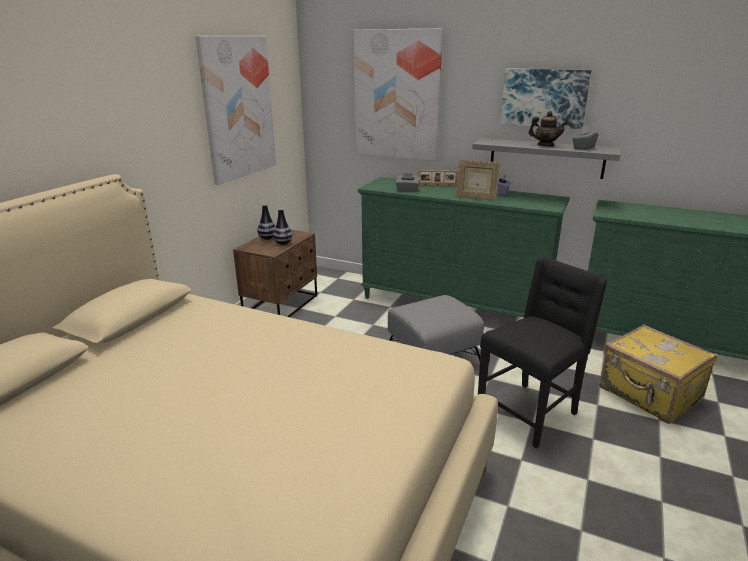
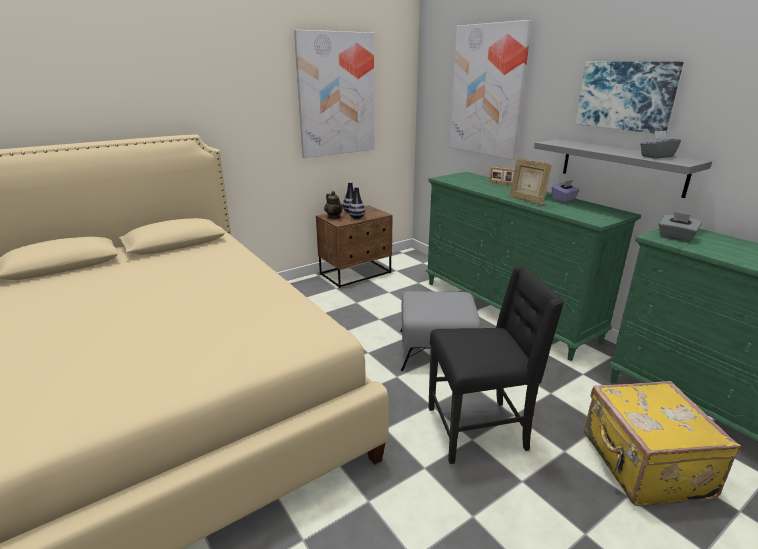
camera: 30 degrees right, 0 degrees up
grey tissue box [395,173,420,192] -> grey tissue box moved to [659,212,702,242]
teapot [528,111,567,146] -> teapot moved to [324,191,343,219]

